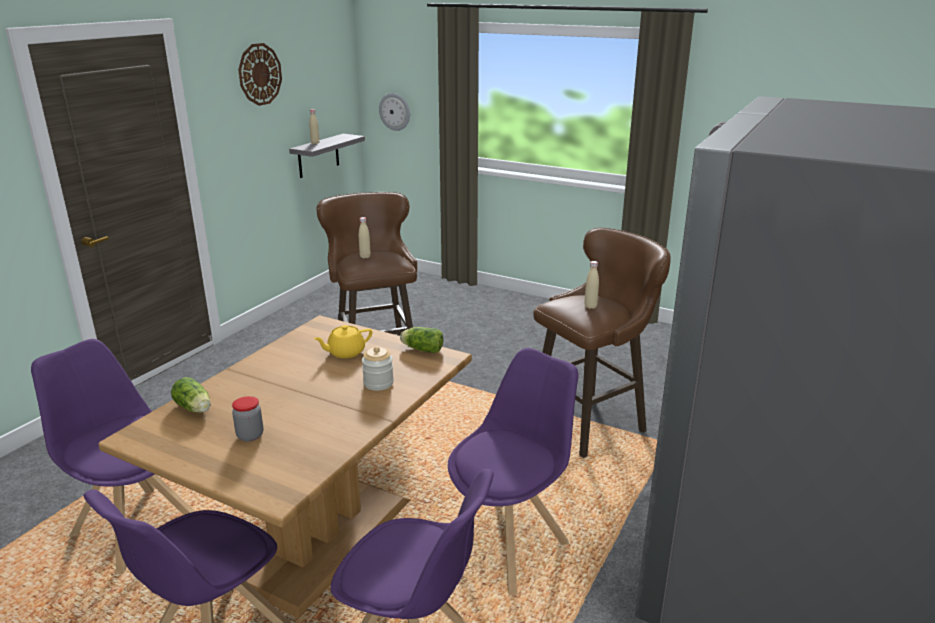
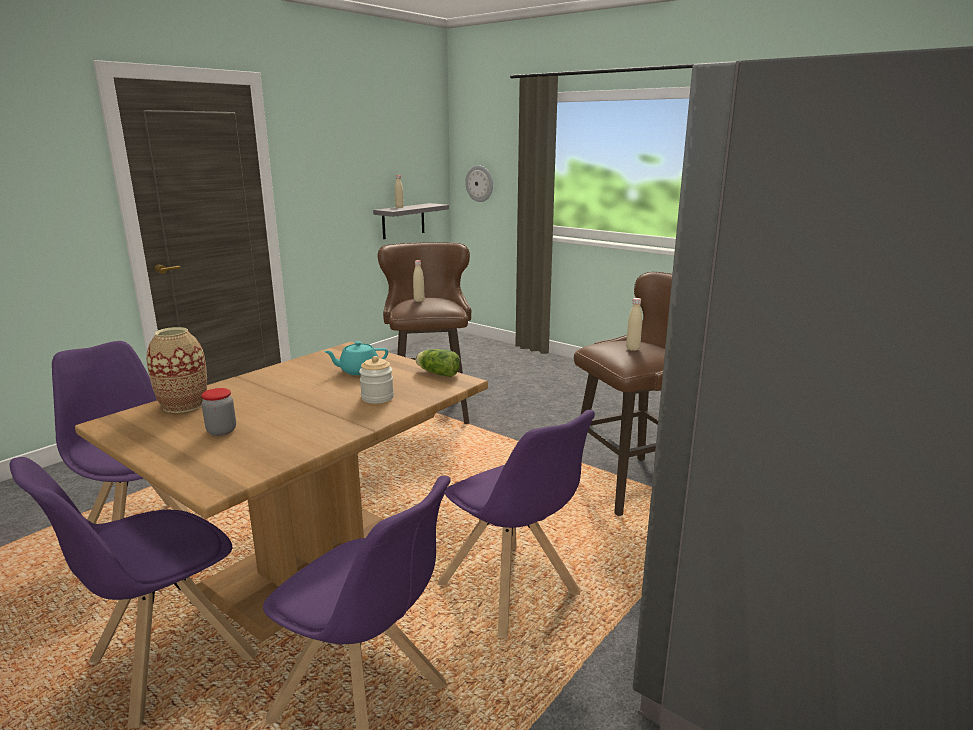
camera: 10 degrees right, 5 degrees down
lettuce [171,377,211,413] -> vase [147,327,207,413]
wall clock [238,43,282,106] -> none
yellow teapot [314,325,372,358] -> turquoise teapot [324,341,388,375]
purple chair [448,348,578,595] -> purple chair turned 90 degrees clockwise [437,410,595,639]

